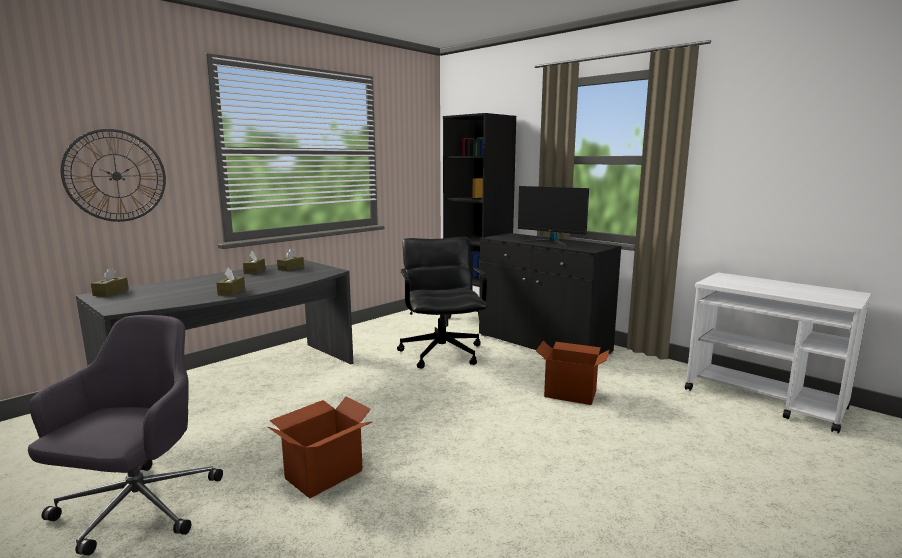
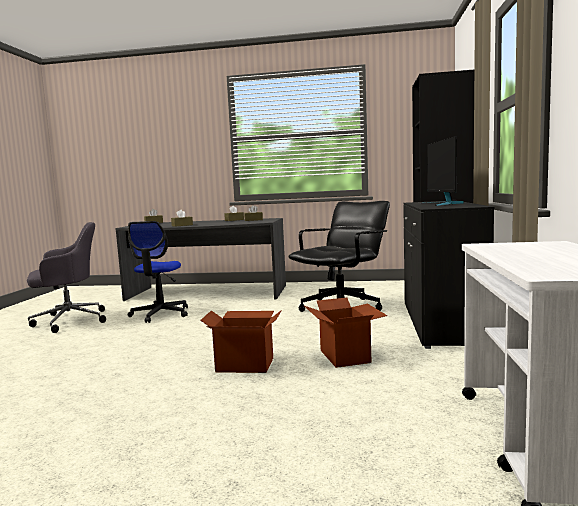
camera: 55 degrees right, 5 degrees down
wall clock [61,129,166,222] -> none
cardboard box [268,396,372,499] -> cardboard box moved to [200,310,282,373]
none -> office chair [127,221,188,323]

